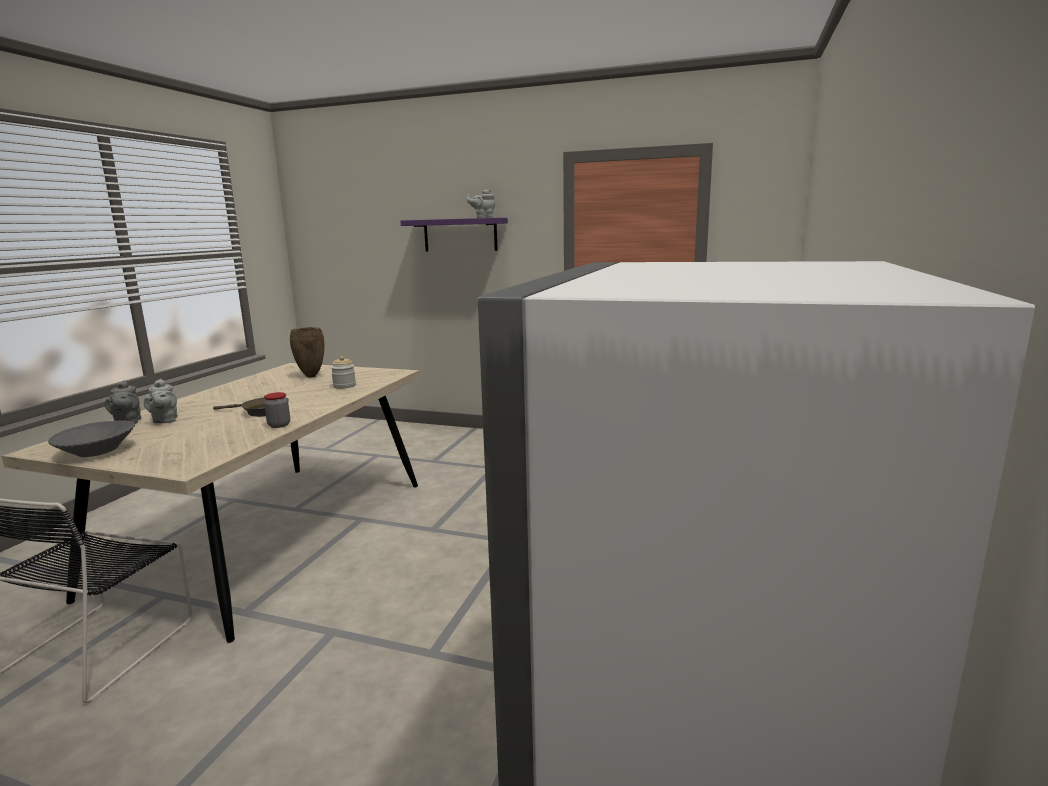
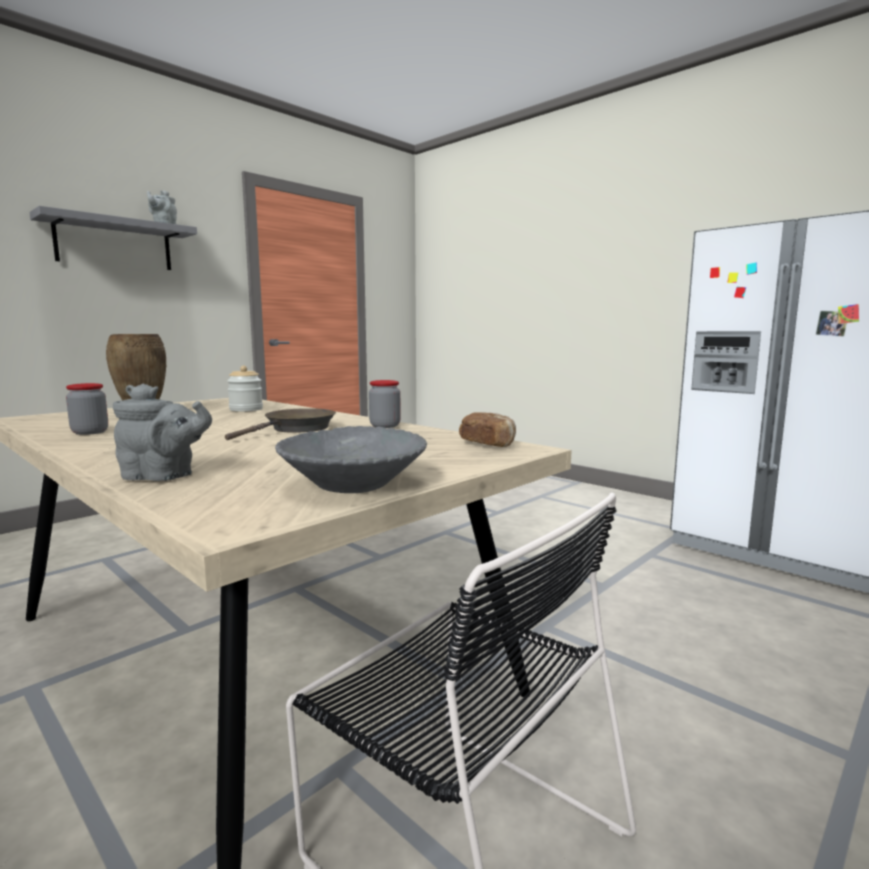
camera: 65 degrees left, 5 degrees down
grey teapot [144,379,178,423] -> none
purple shelf [400,218,508,251] -> grey shelf [29,206,197,270]
none -> jar [66,383,108,435]
none -> bread [459,412,516,447]

